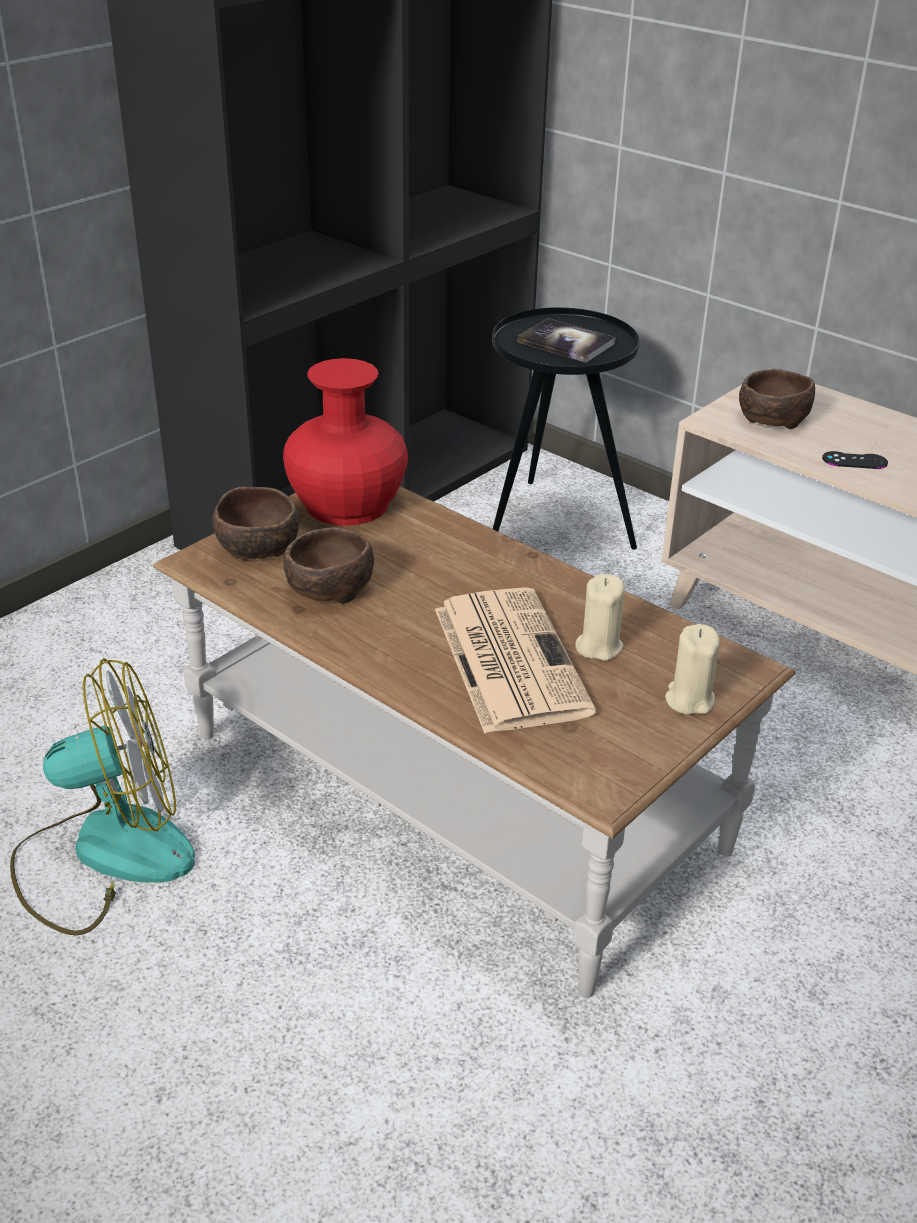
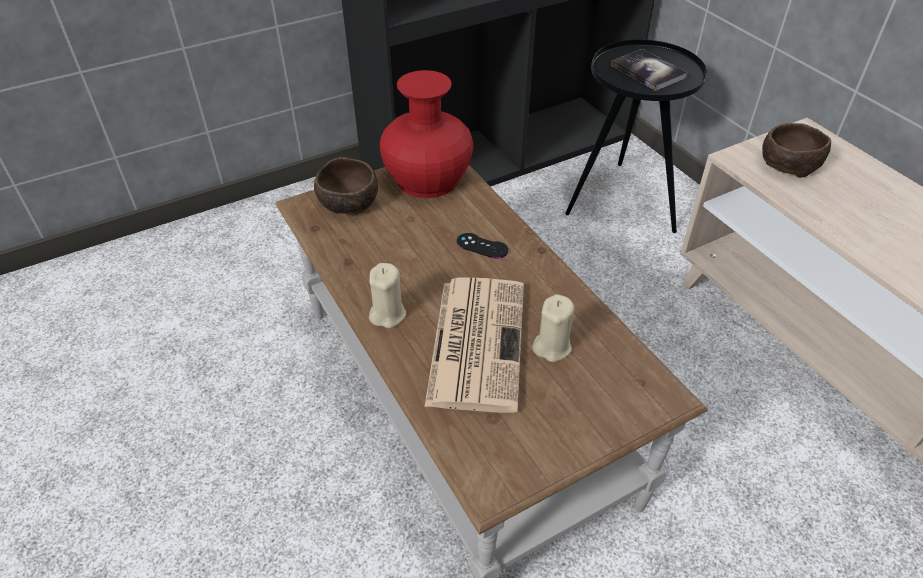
camera: 20 degrees right, 10 degrees up
fan [10,658,195,935] -> none
brown bowl [283,527,374,604] -> none
beige candle [665,624,720,715] -> beige candle moved to [369,263,406,328]
black game controller [822,451,888,469] -> black game controller moved to [457,233,508,259]

